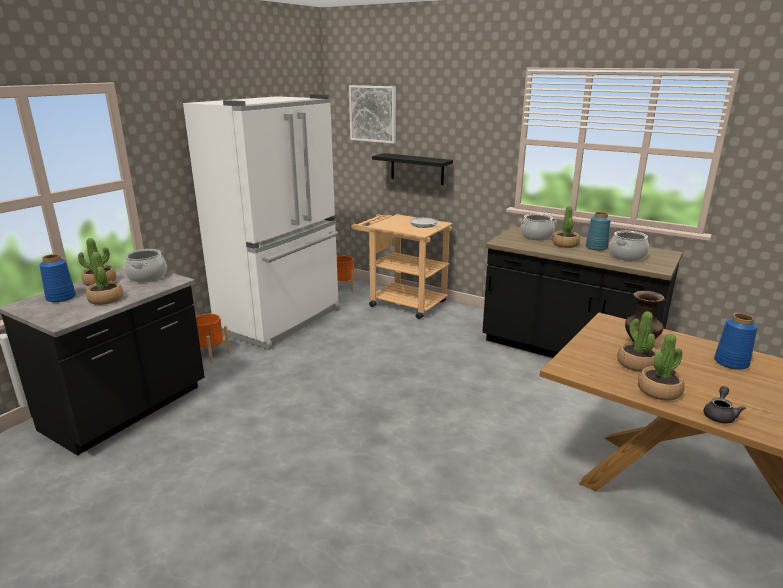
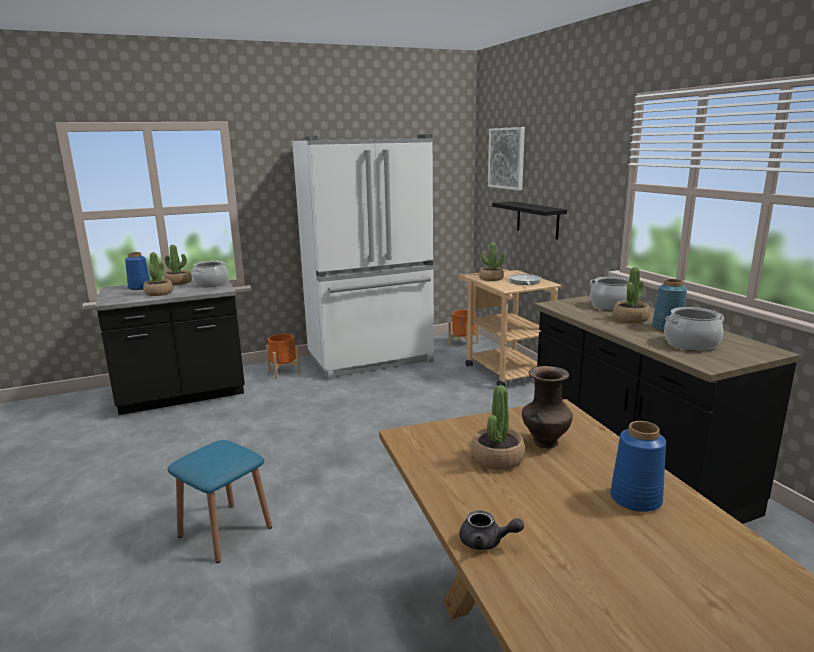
camera: 35 degrees right, 5 degrees down
potted plant [638,333,685,400] -> potted plant moved to [479,242,504,281]
grey teapot [704,386,746,423] -> grey teapot turned 45 degrees clockwise [460,510,524,550]
none -> blue stool [168,440,272,563]

